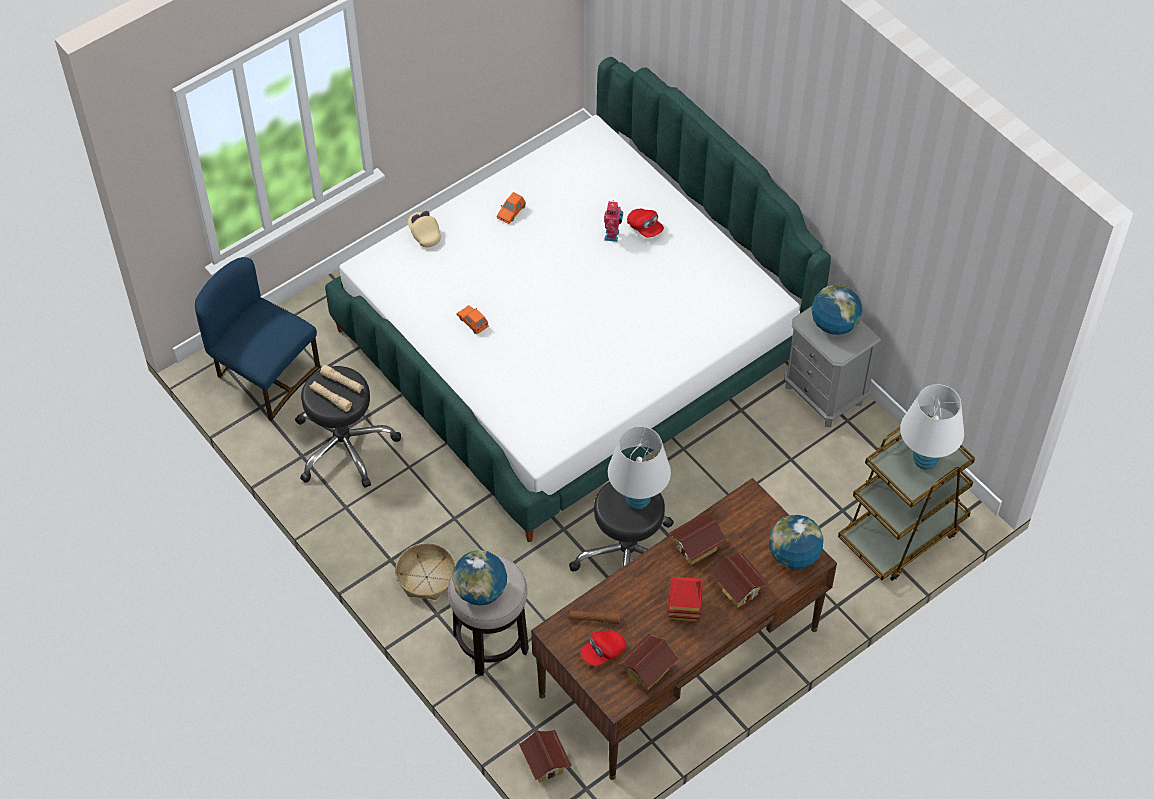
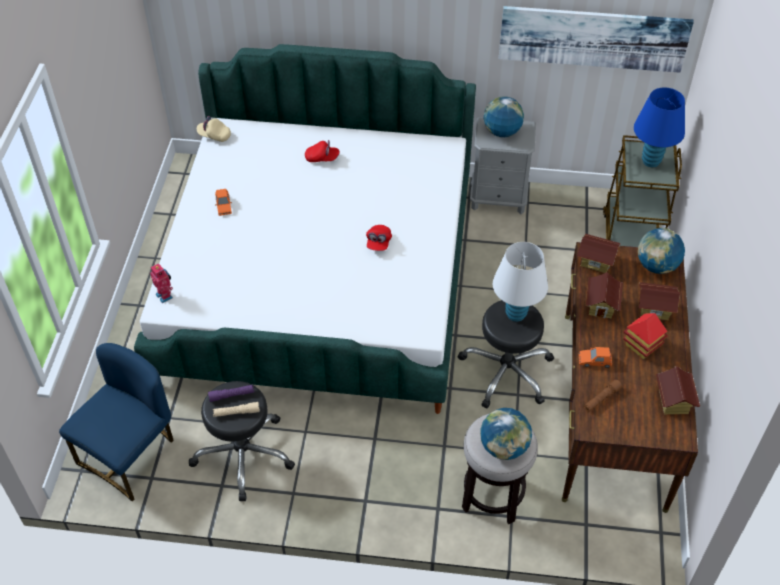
camera: 45 degrees left, 5 degrees down
blue chair [195,257,320,421] -> blue chair turned 135 degrees clockwise [59,343,174,501]
beige flashlight [320,365,364,393] -> purple flashlight [208,385,255,402]
basket [395,543,456,600] -> none
beige cap [408,211,441,247] -> beige cap moved to [197,116,231,142]
orange toy car [457,305,489,334] -> orange toy car moved to [579,347,612,368]
toy house [519,730,572,783] -> toy house moved to [577,234,621,273]
red cap [580,630,626,667] -> red cap moved to [366,225,392,251]
toy robot [604,200,623,242] -> toy robot moved to [150,263,173,303]
white table lamp [900,384,964,470] -> blue table lamp [634,87,685,167]
none -> picture [499,6,694,73]

